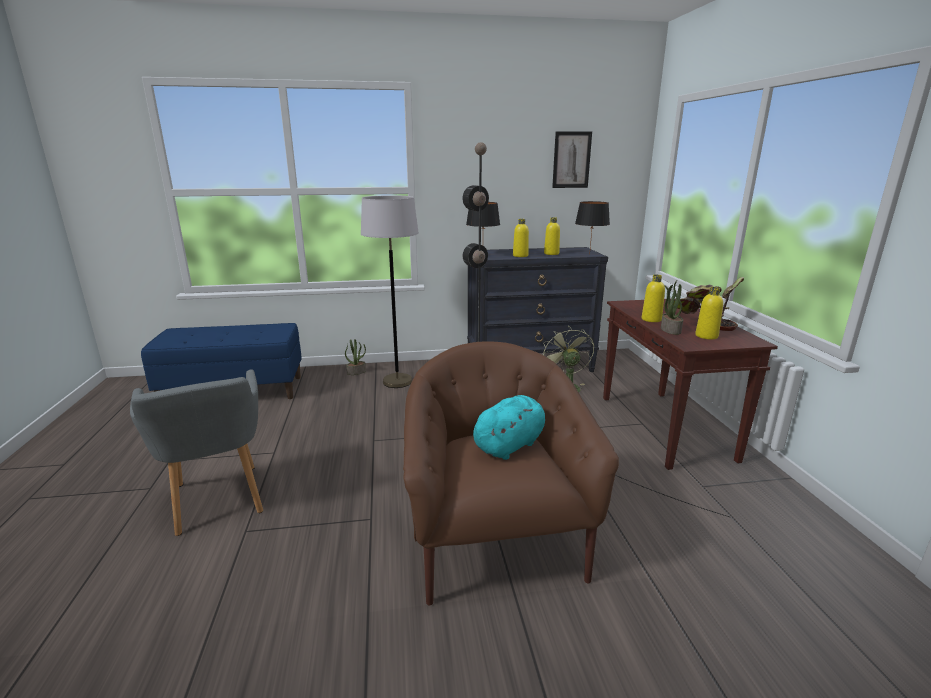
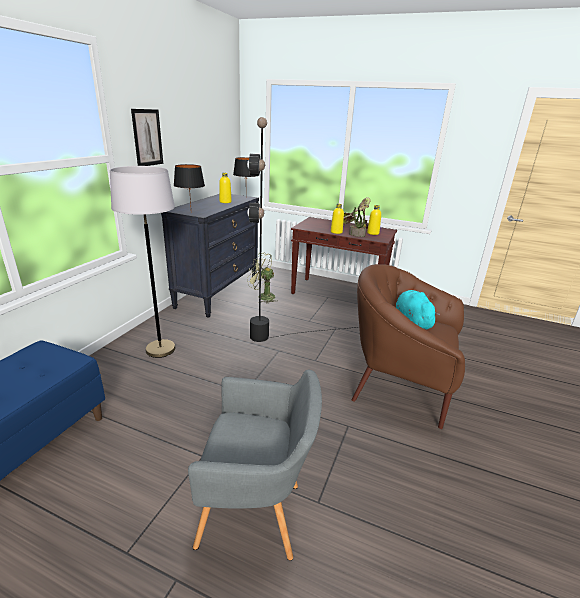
camera: 60 degrees left, 5 degrees up
potted plant [345,339,366,375] -> none
yellow bottle [513,219,529,257] -> none
picture [552,131,592,188] -> picture moved to [131,109,163,166]

